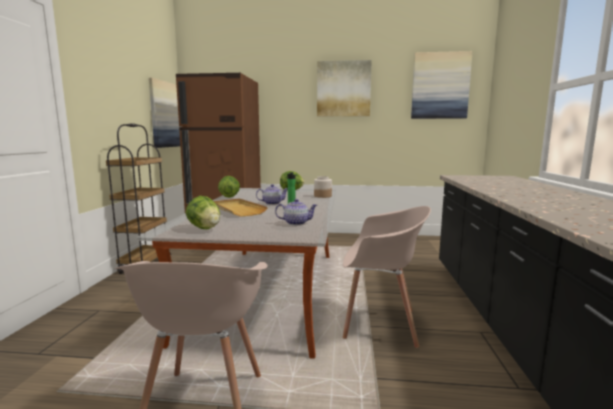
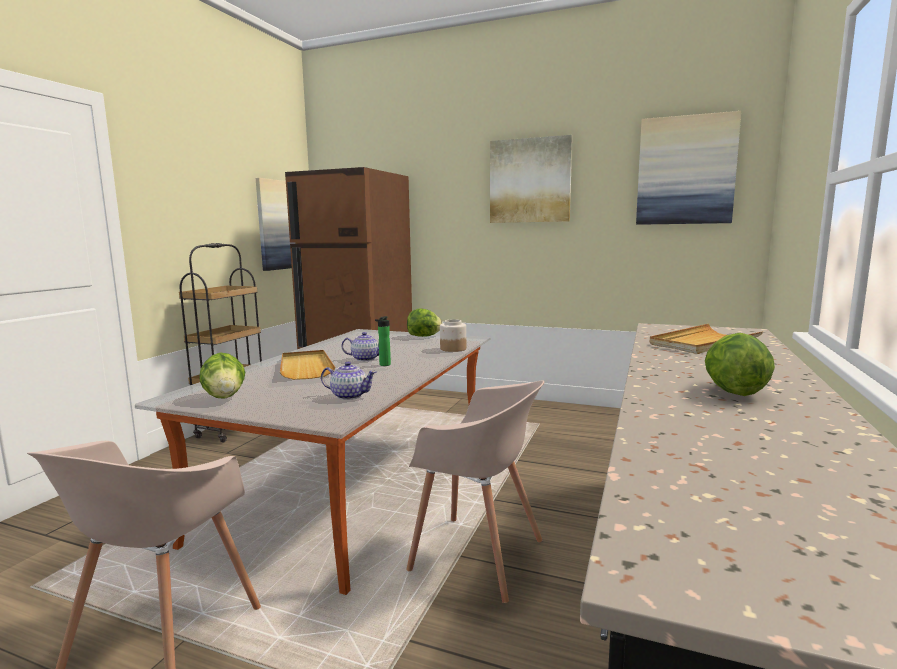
camera: 15 degrees right, 0 degrees up
lettuce [218,176,240,198] -> lettuce moved to [705,333,775,396]
none -> beige tray [650,324,763,354]

